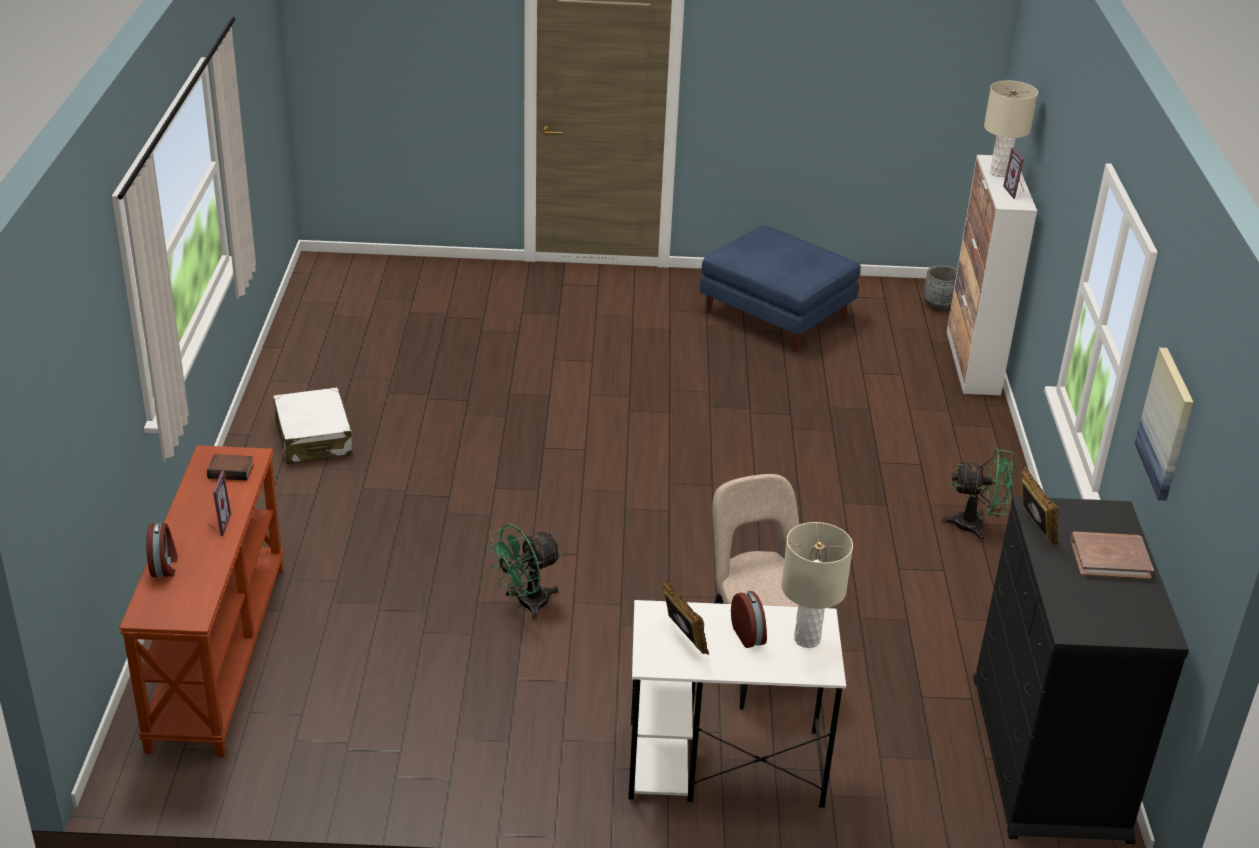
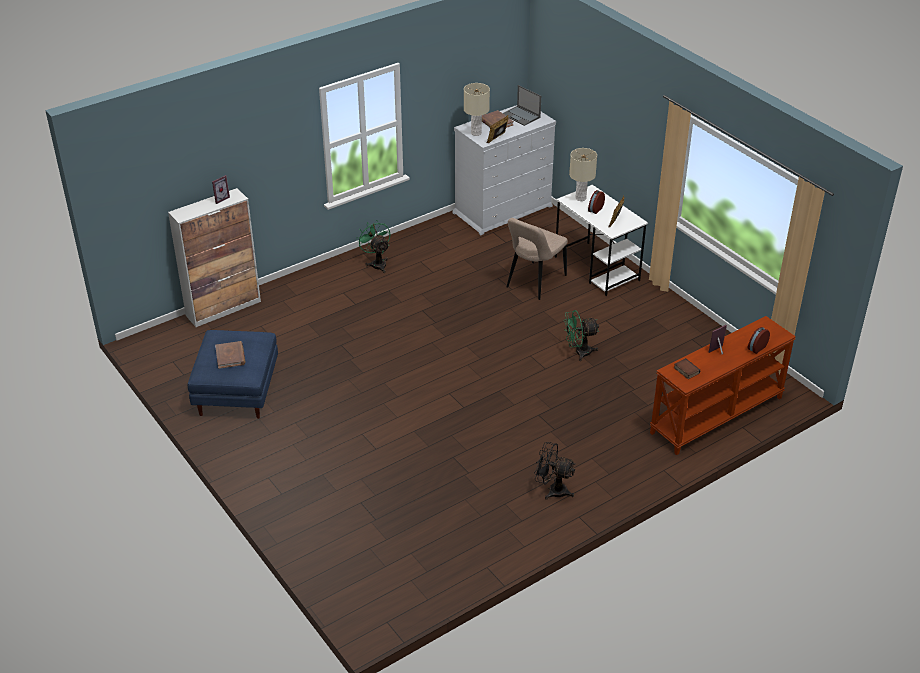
camera: 125 degrees left, 5 degrees up
white suitcase [273,387,352,464] -> black fan [534,442,575,500]
green fan [486,524,562,620] -> green fan turned 150 degrees clockwise [564,310,599,361]
grey planter [924,265,957,312] -> none
black dresser [973,496,1189,844] -> white dresser [452,105,556,235]
beige table lamp [984,81,1038,177] -> beige table lamp moved to [464,83,490,136]
picture [1135,348,1194,501] -> none
none -> brown book [215,341,246,369]
none -> laptop [503,85,541,126]

